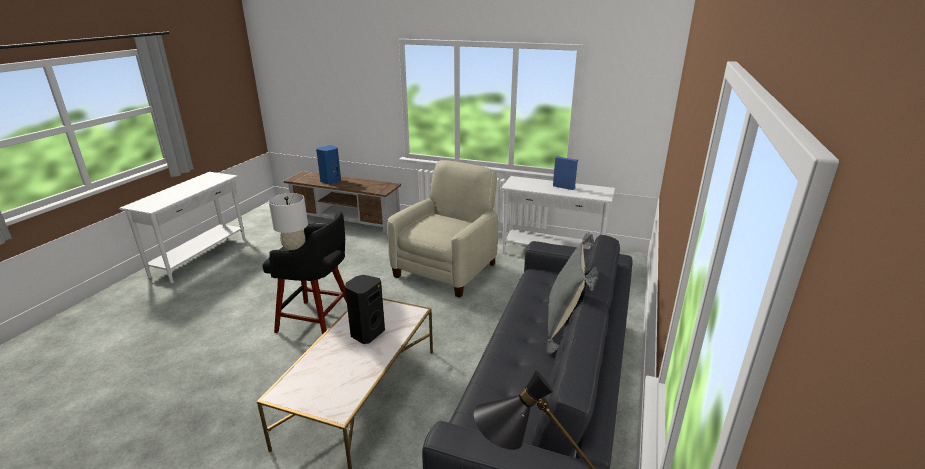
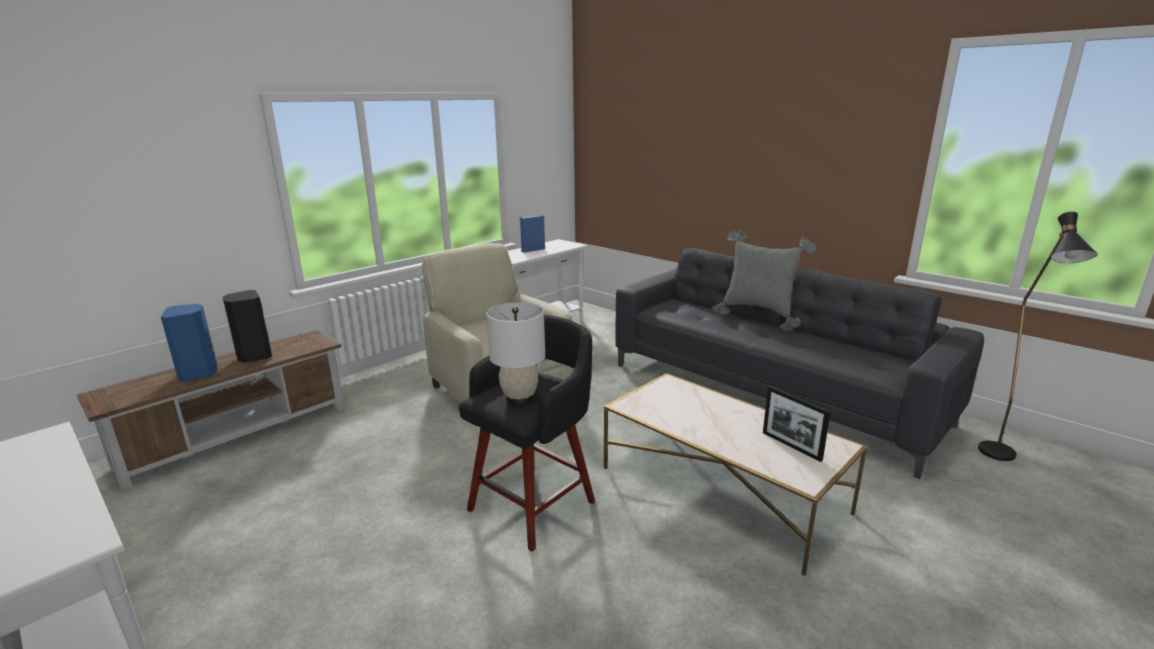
camera: 65 degrees left, 5 degrees down
black speaker [345,275,385,344] -> black speaker moved to [223,290,272,363]
none -> picture frame [763,386,831,462]

